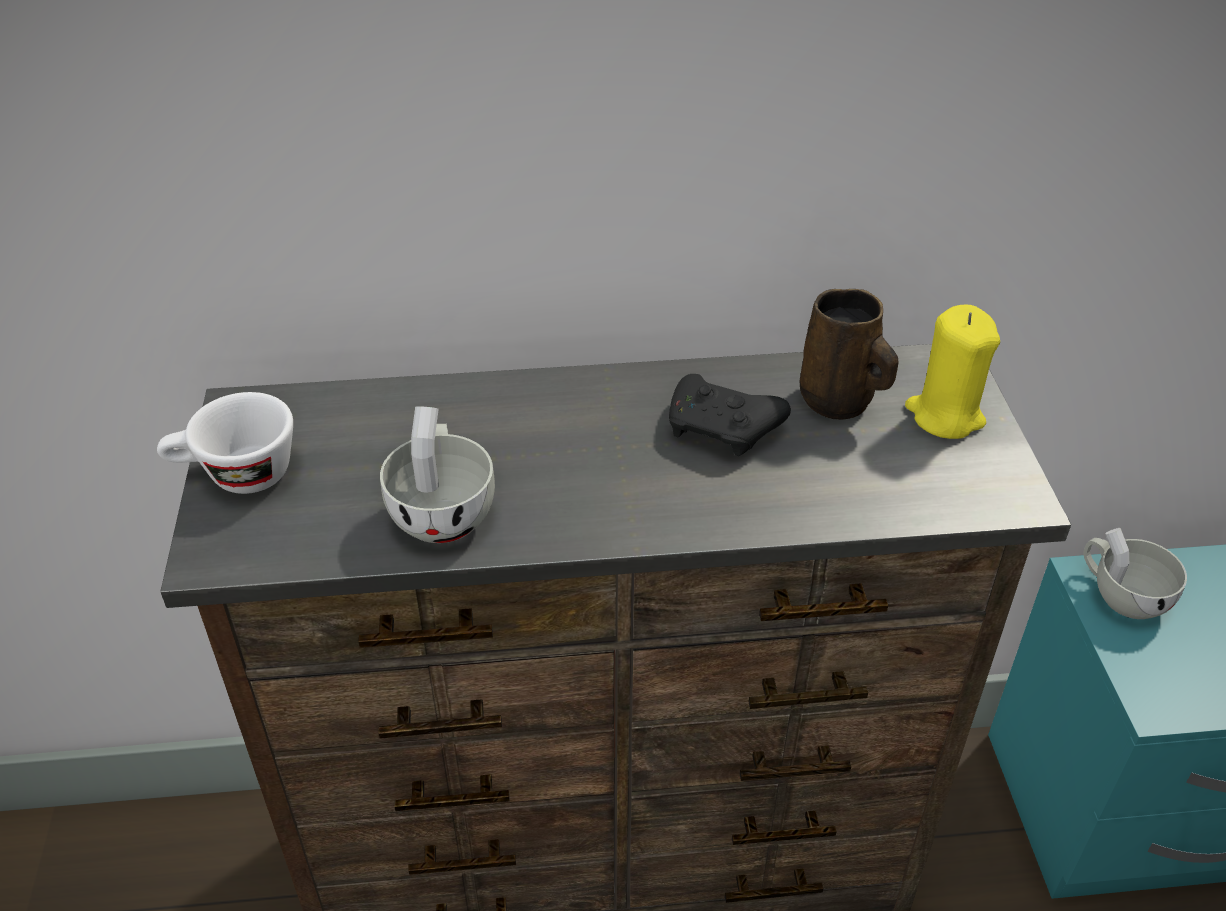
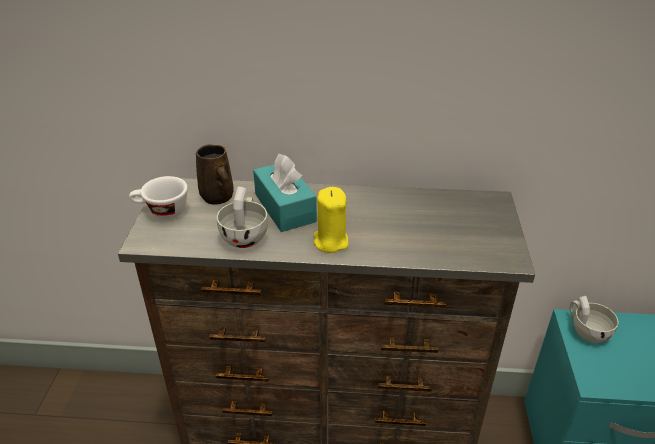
camera: 10 degrees right, 5 degrees down
black game controller [669,374,791,456] -> none
brown mug [800,289,898,420] -> brown mug moved to [196,145,234,205]
yellow candle [905,305,1000,439] -> yellow candle moved to [313,187,348,253]
none -> turquoise tissue box [253,154,317,232]

